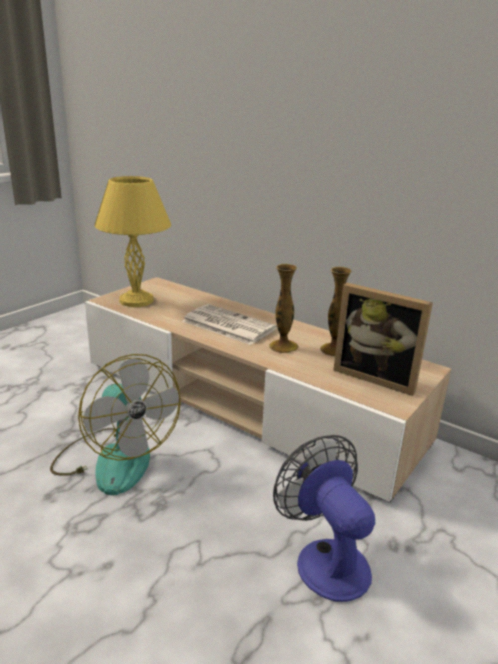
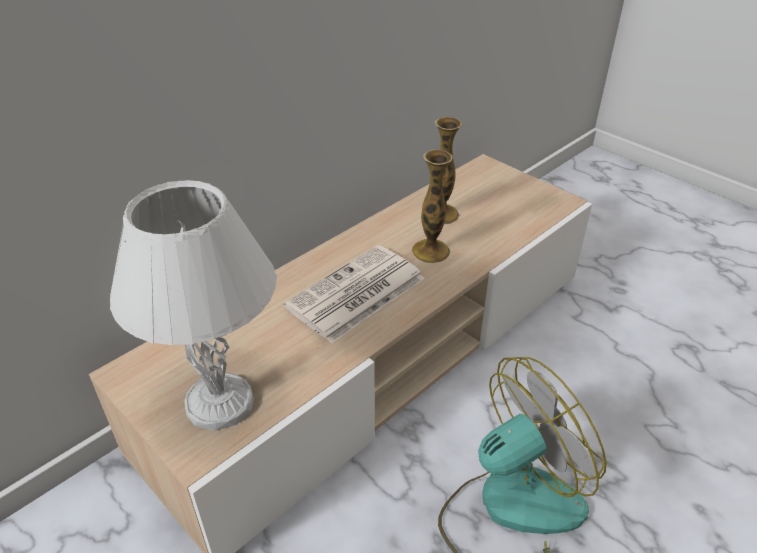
camera: 80 degrees left, 15 degrees up
yellow table lamp [94,176,171,307] -> white table lamp [110,180,277,431]
fan [273,435,375,602] -> none
picture frame [334,283,433,396] -> none

